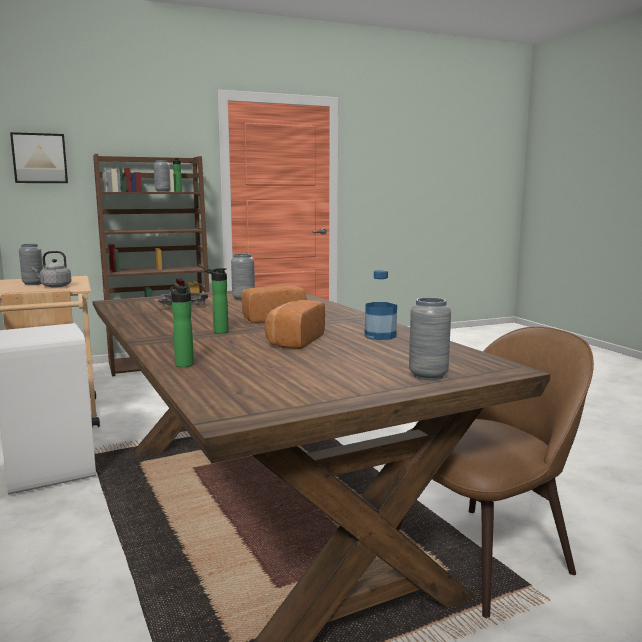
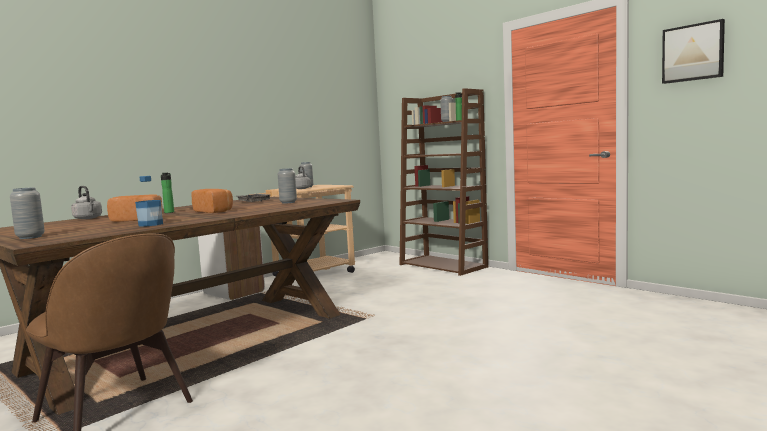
camera: 70 degrees right, 5 degrees down
picture [10,132,68,183] -> picture moved to [662,19,725,84]
bottle [170,286,194,367] -> grey kettle [71,186,102,219]

